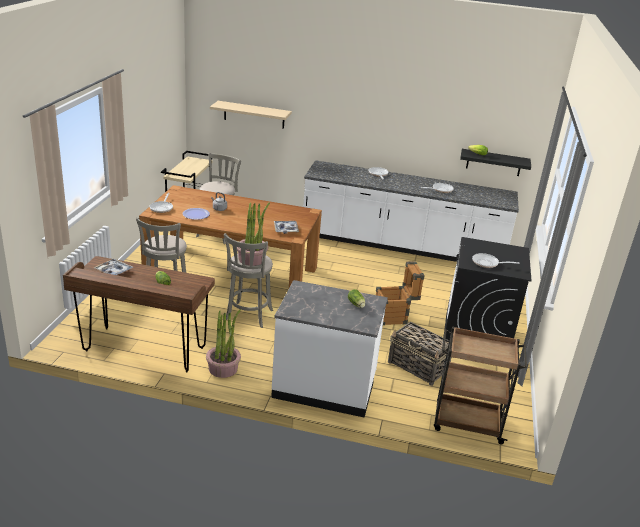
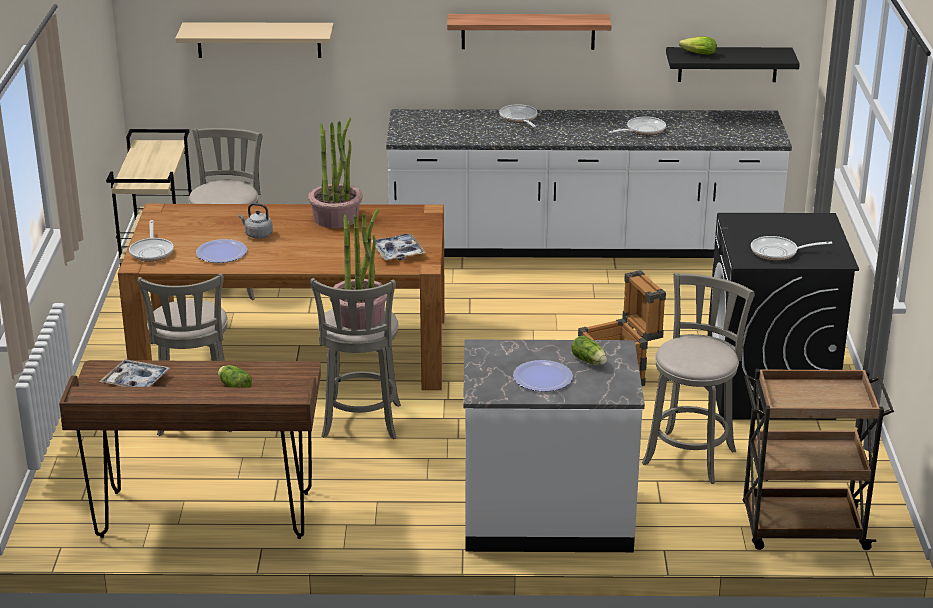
camera: 10 degrees left, 0 degrees up
potted plant [206,309,241,378] -> potted plant moved to [308,117,362,228]
basket [388,322,452,386] -> grey stool [642,273,755,484]
none -> shelf [447,14,612,50]
none -> plate [513,360,573,392]

